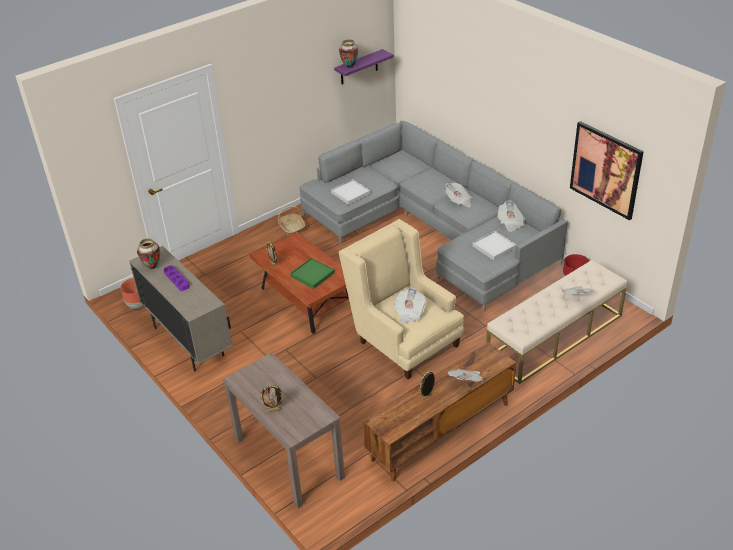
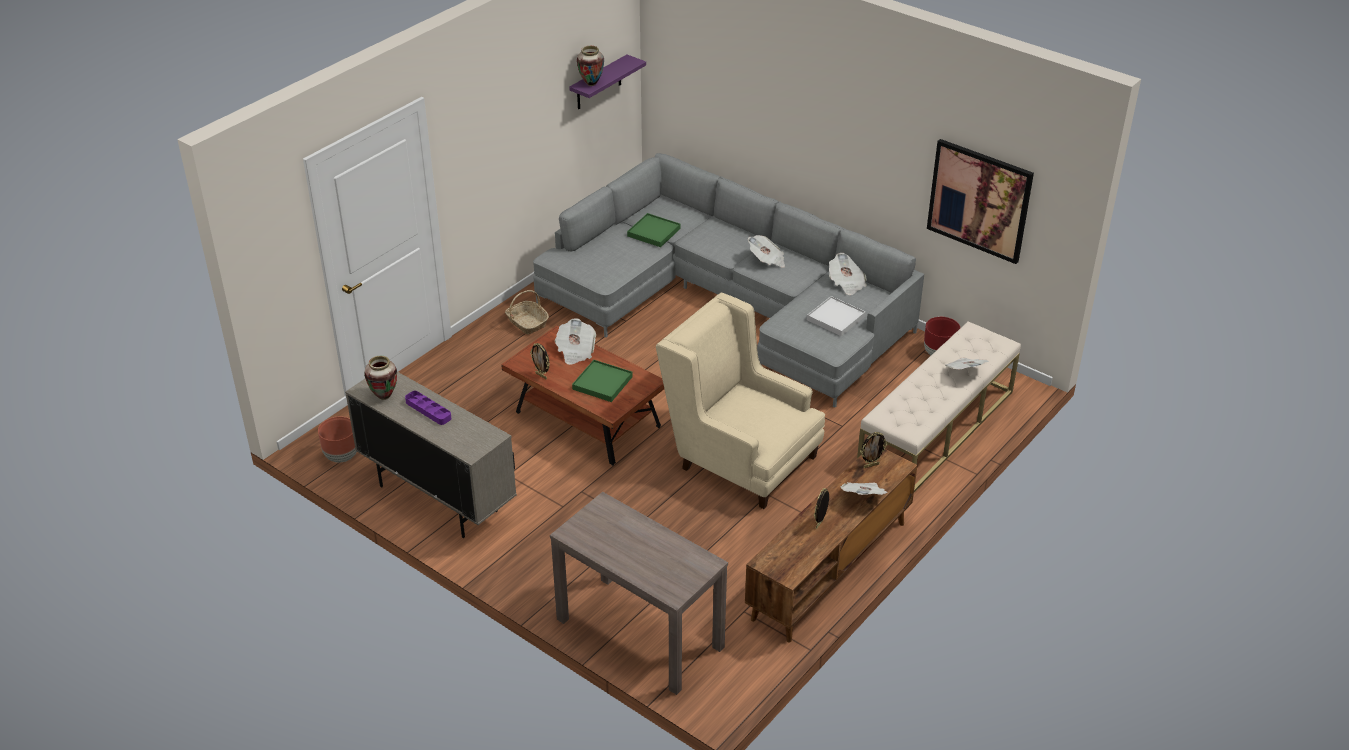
camera: 15 degrees left, 0 degrees up
picture frame [260,385,284,412] -> picture frame moved to [860,432,887,468]
white tray [331,179,370,205] -> none
newspaper [394,288,426,324] -> newspaper moved to [555,318,596,365]
none -> green tray [627,213,681,247]

